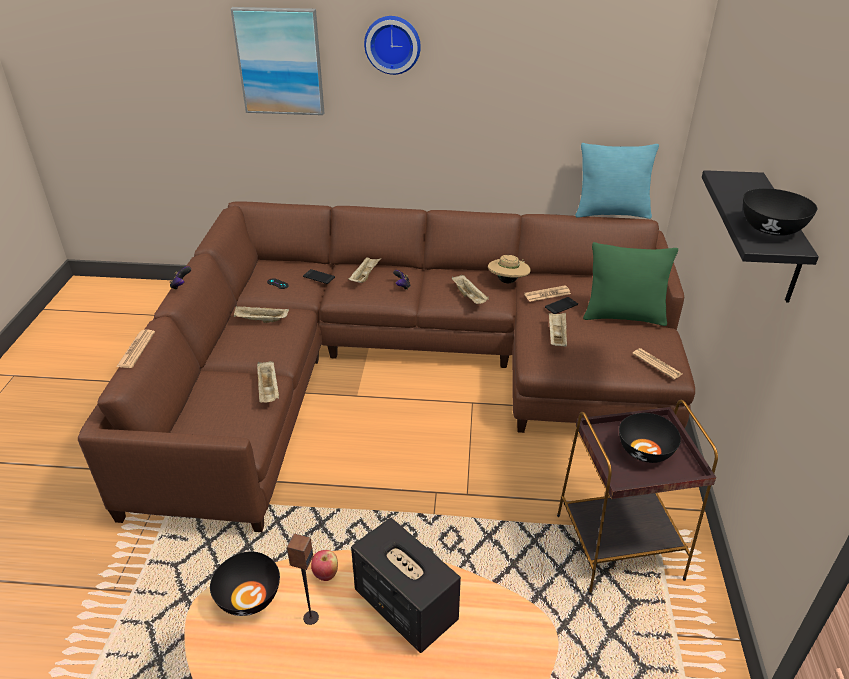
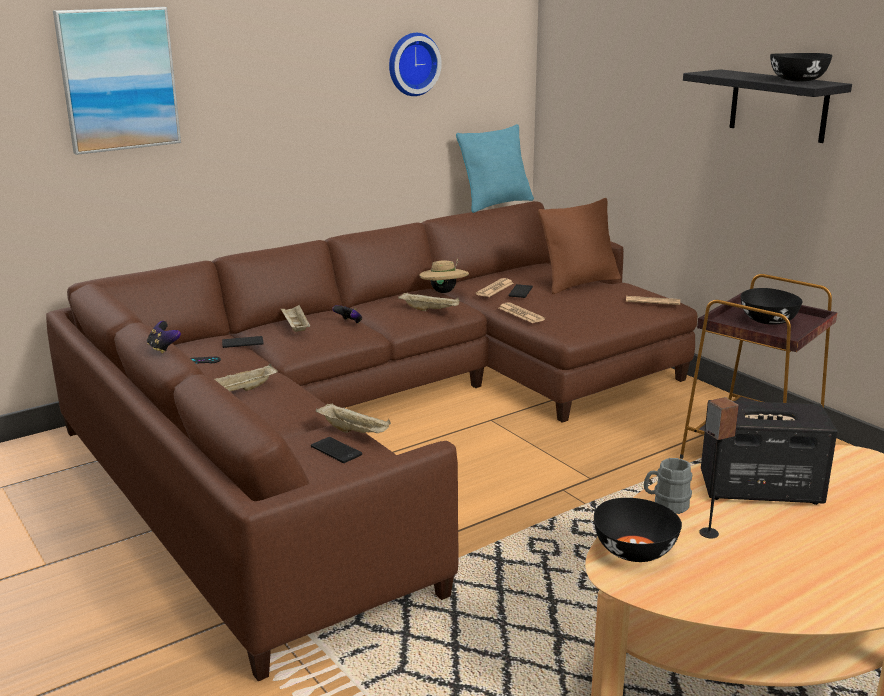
camera: 40 degrees left, 15 degrees down
newspaper [116,330,155,368] -> newspaper moved to [499,302,545,323]
apple [311,550,338,581] -> grey mug [644,458,692,514]
wall clock [364,16,421,75] -> wall clock moved to [389,33,442,96]
beige tray [549,313,567,347] -> none
green pillow [583,242,678,326] -> brown pillow [538,198,621,294]
none -> phone [311,437,362,463]

